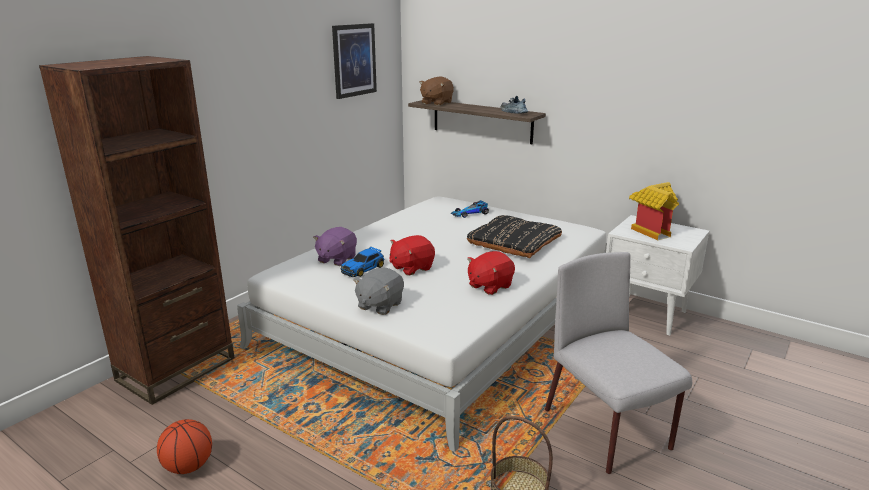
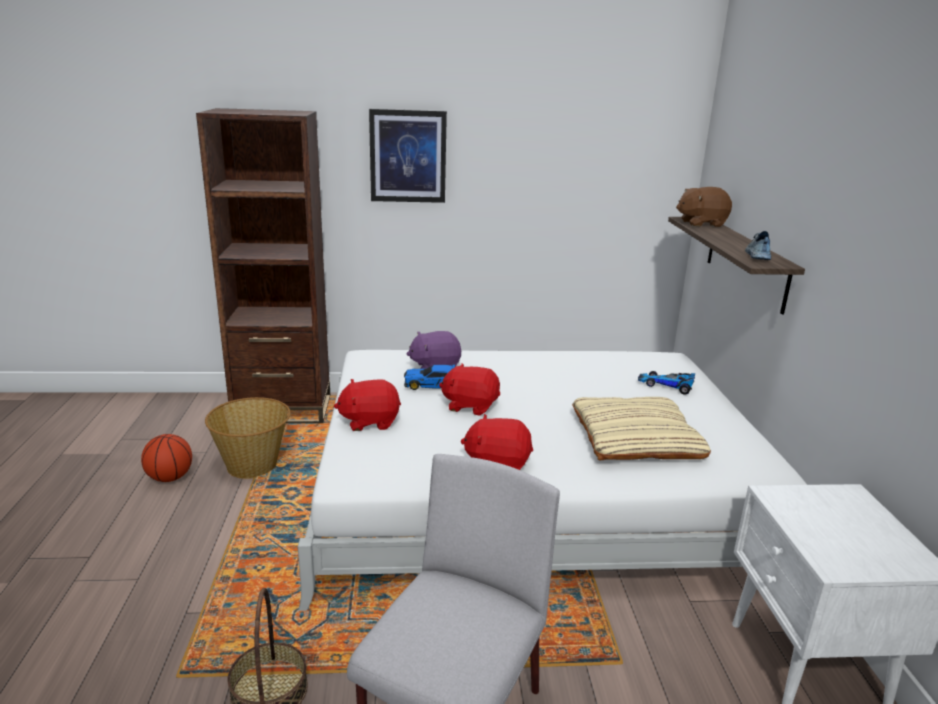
camera: 50 degrees right, 0 degrees up
picture [332,23,377,99] -> picture moved to [369,109,447,203]
grey plush toy [353,268,404,315] -> red plush toy [334,379,401,431]
black pillow [467,215,562,258] -> beige pillow [572,397,711,461]
toy house [629,182,679,240] -> none
none -> basket [205,397,291,479]

